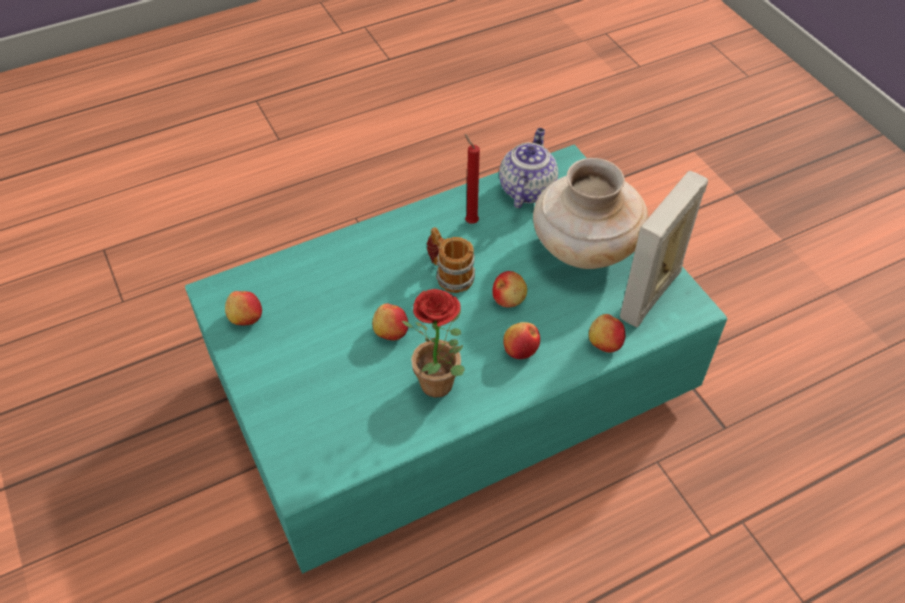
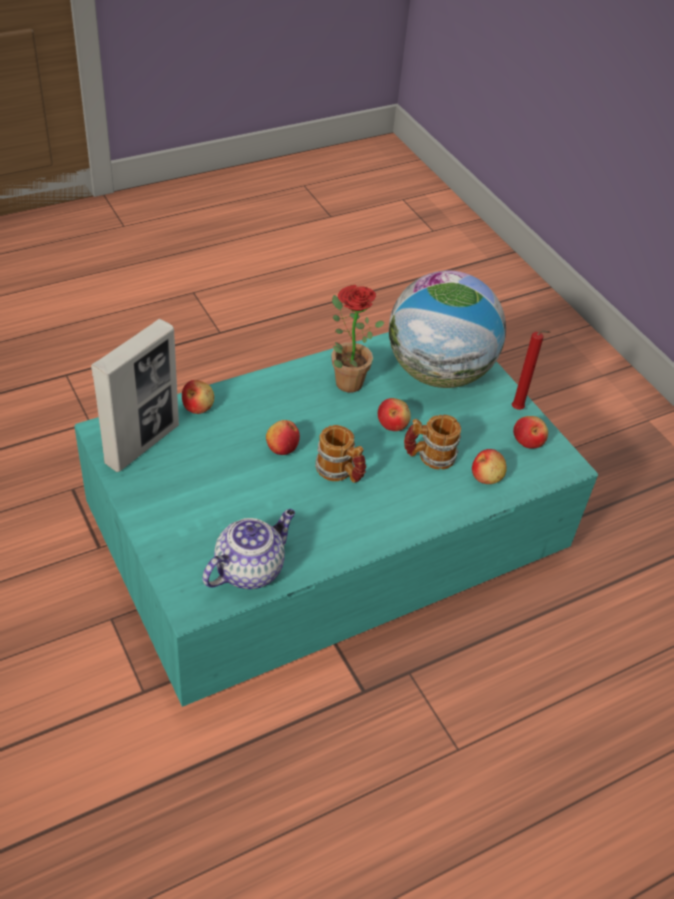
camera: 175 degrees right, 5 degrees down
red candle [464,134,480,224] -> red candle moved to [512,330,550,410]
teapot [499,128,558,208] -> teapot turned 150 degrees counterclockwise [202,509,295,589]
apple [504,322,540,359] -> apple moved to [472,449,507,484]
beige vase [533,158,648,269] -> none
none -> globe [389,270,506,388]
none -> mug [404,415,461,470]

